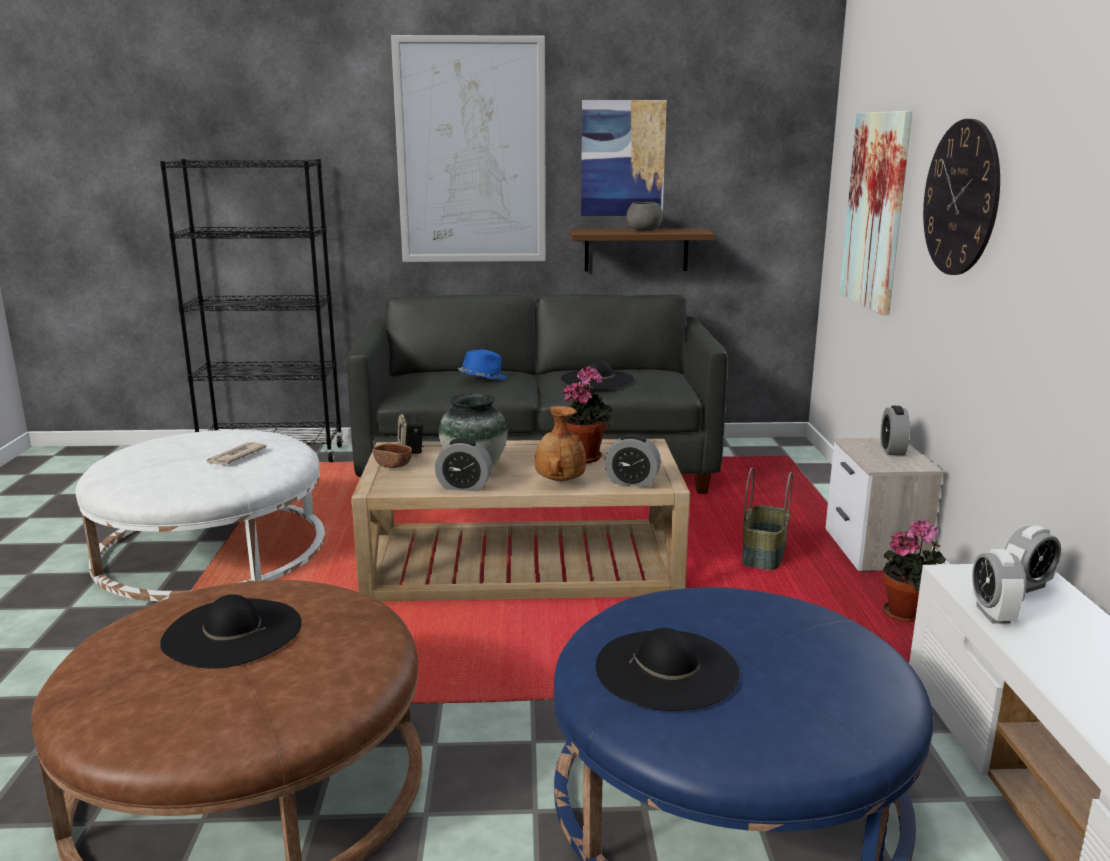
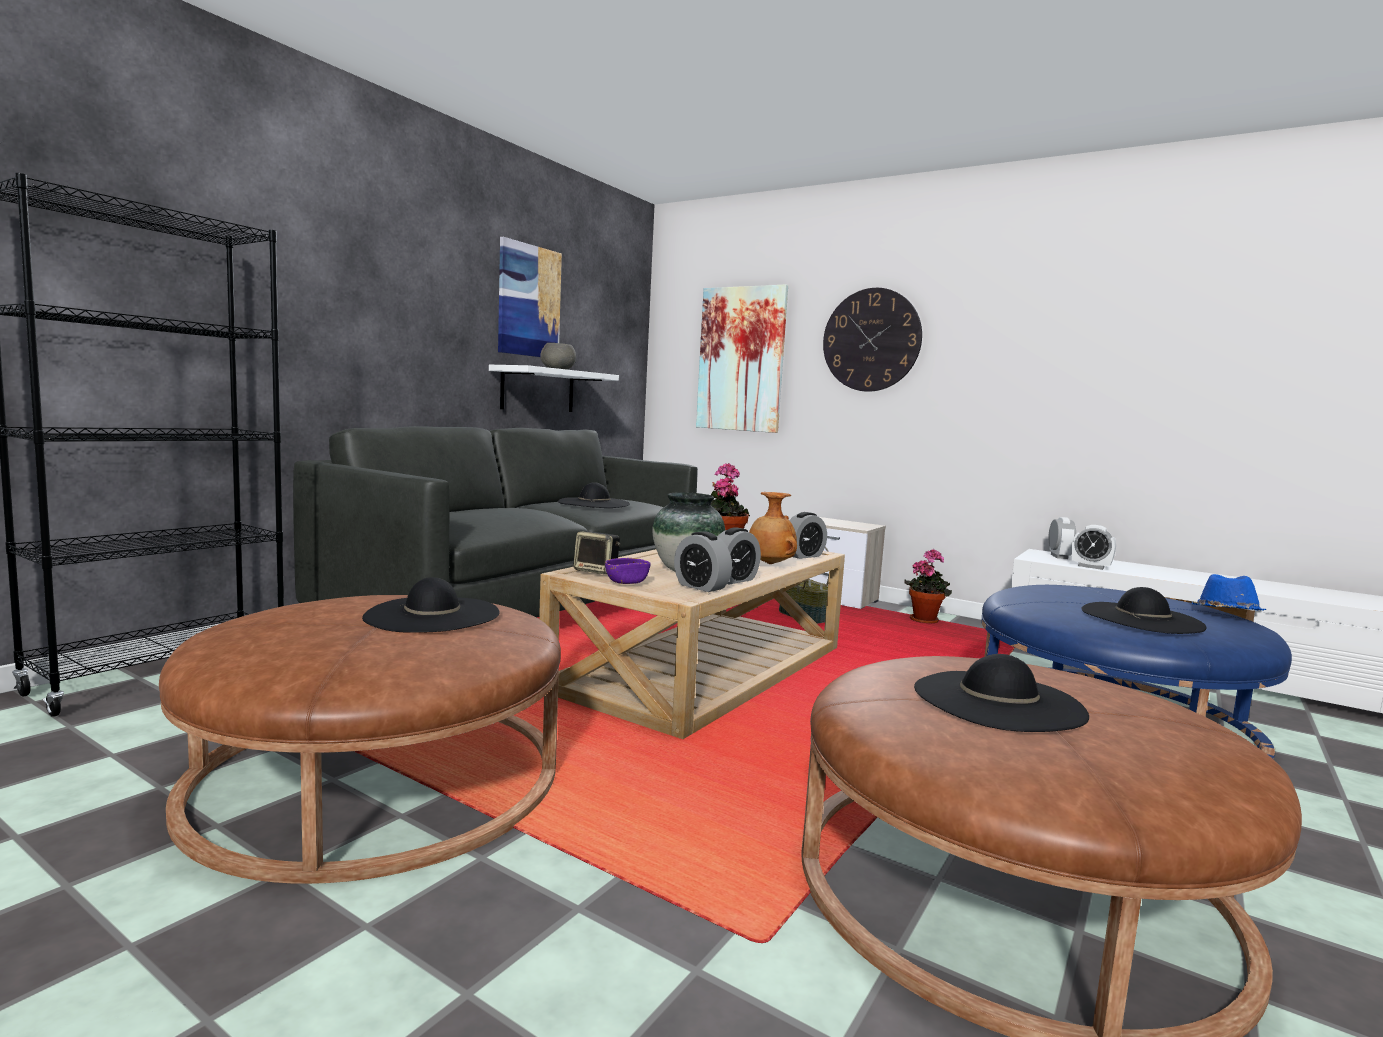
camera: 55 degrees left, 10 degrees down
white ottoman [75,430,325,601] -> brown ottoman [159,595,561,884]
newspaper [207,442,267,465] -> black hat [362,577,500,633]
brown bowl [373,443,412,468] -> purple bowl [605,558,651,584]
picture [391,35,546,262] -> none
blue hat [458,350,506,380] -> blue hat moved to [1192,574,1266,611]
brown shelf [569,228,715,271] -> white shelf [489,365,619,412]
alarm clock [881,406,910,455] -> alarm clock moved to [674,531,732,592]

